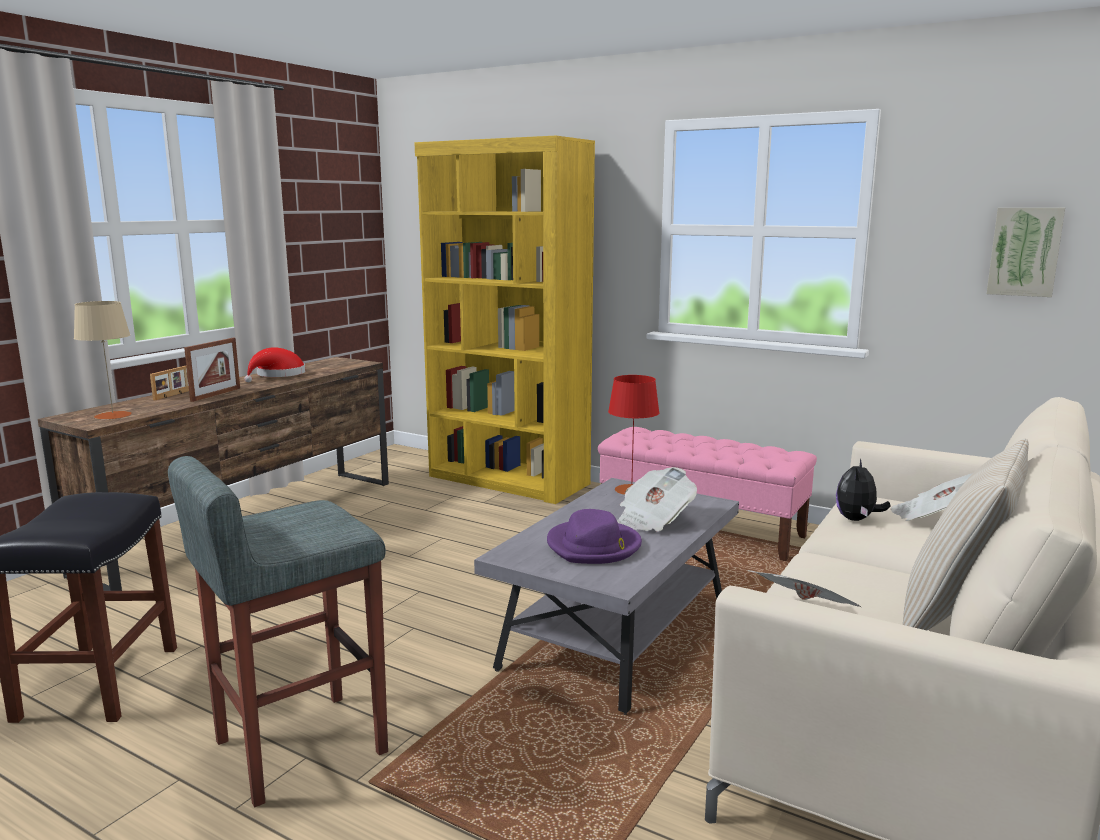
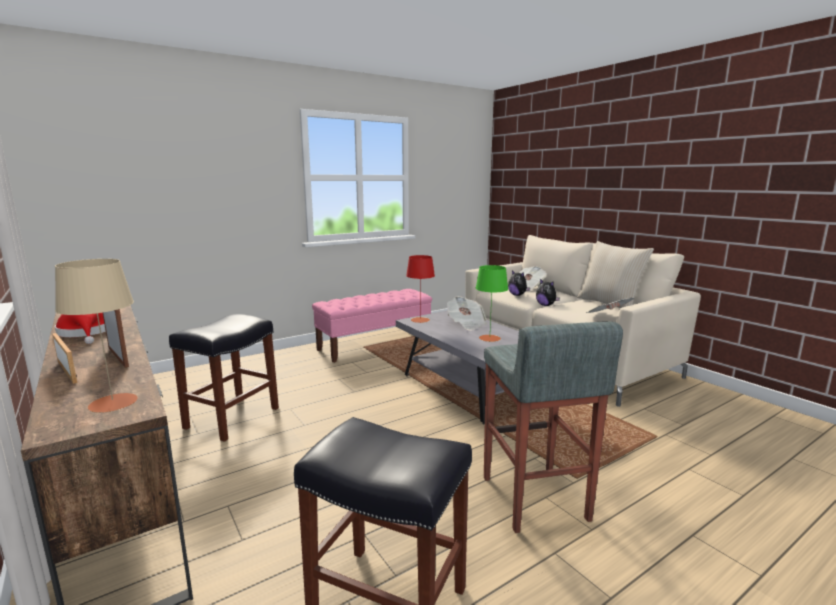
camera: 65 degrees left, 0 degrees up
yellow bookcase [414,136,595,504] -> none
purple hat [547,509,642,564] -> green table lamp [476,265,508,342]
picture [986,208,1065,297] -> none
none -> black stool [169,314,279,442]
none -> plush toy [536,279,560,306]

